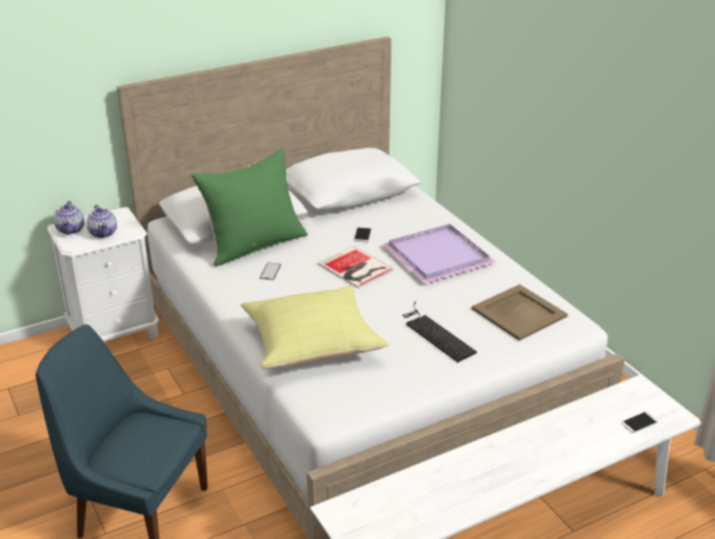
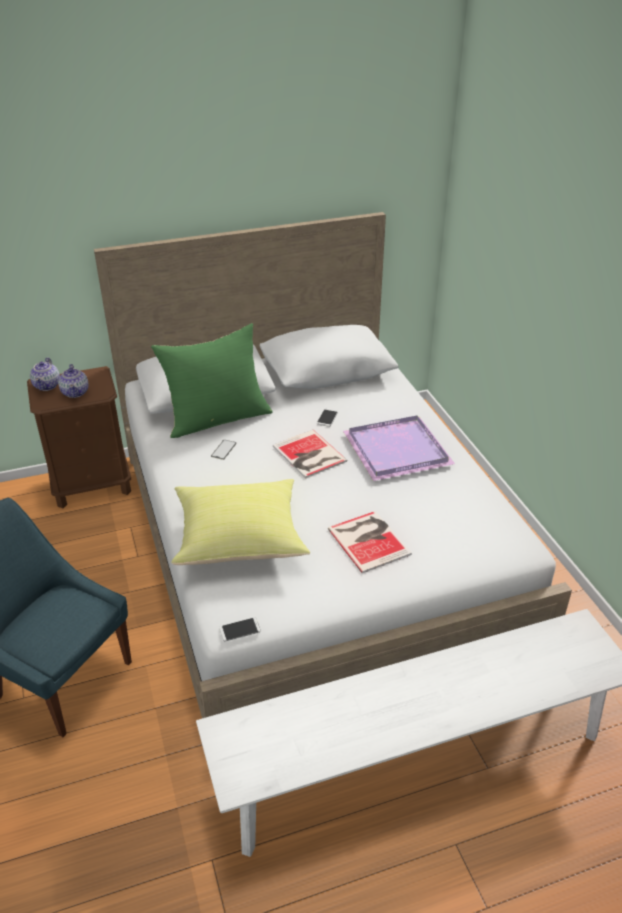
camera: 10 degrees right, 5 degrees up
white nightstand [47,207,159,341] -> brown nightstand [27,366,131,508]
keyboard [402,302,477,362] -> book [328,511,412,573]
beige tray [472,284,568,341] -> none
phone [621,412,658,433] -> phone moved to [219,617,261,641]

